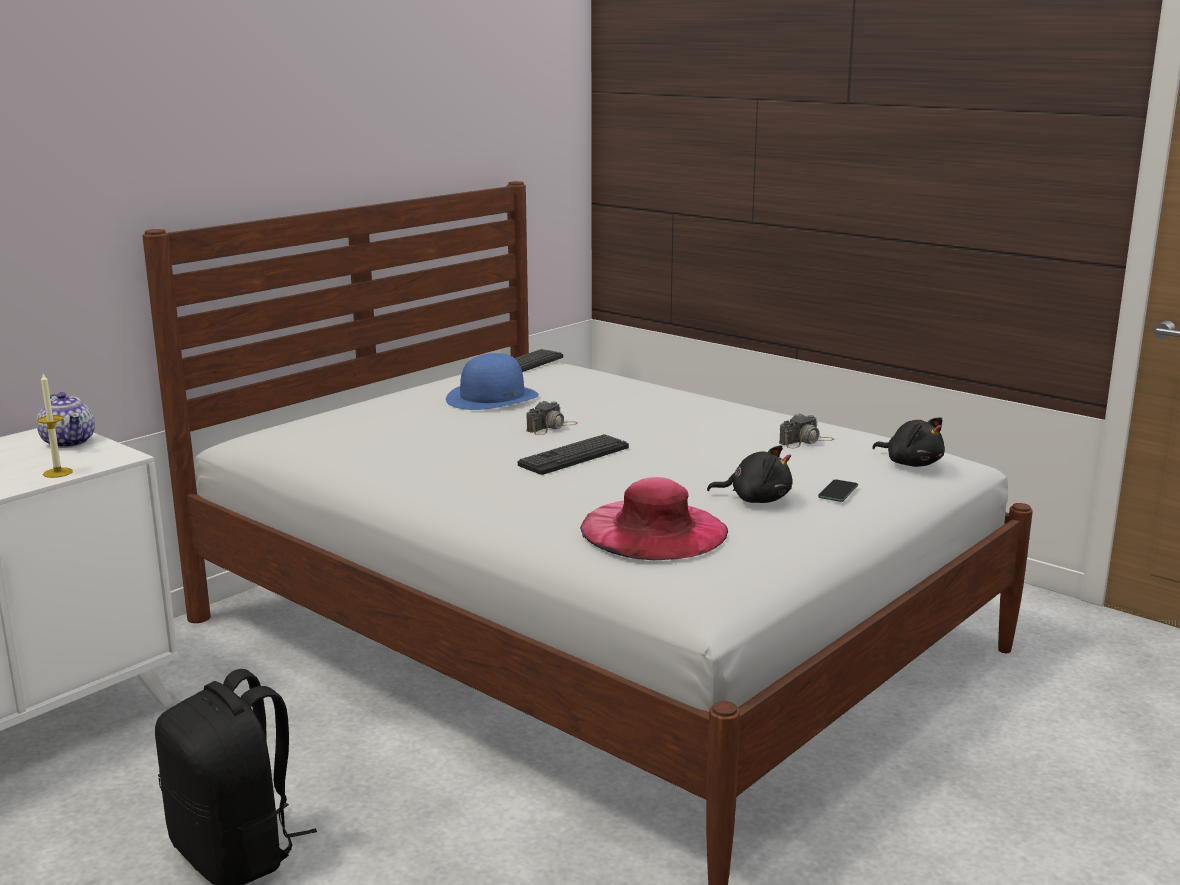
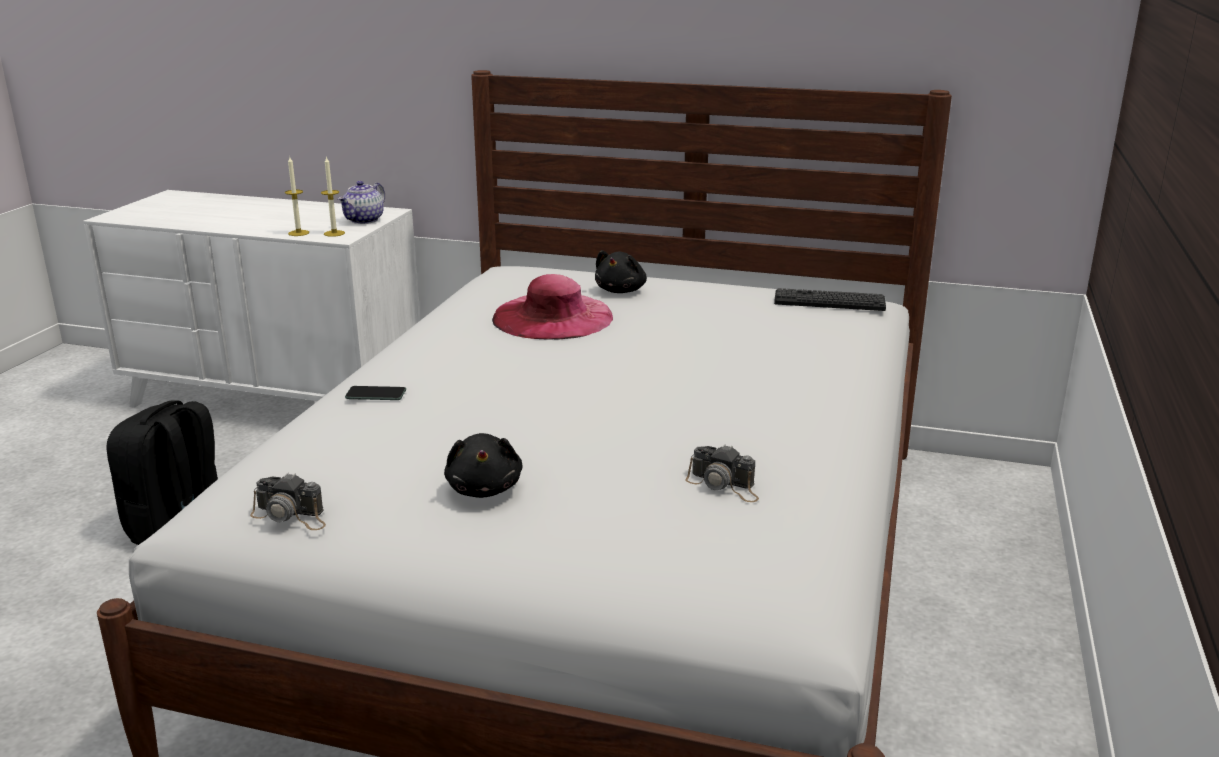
camera: 65 degrees right, 5 degrees up
blue hat [446,353,539,410] -> none
keyboard [518,434,629,475] -> none
camera [527,401,578,435] -> camera moved to [250,473,326,530]
pink hat [580,477,728,560] -> pink hat moved to [492,274,613,340]
phone [818,479,858,502] -> phone moved to [345,386,406,400]
black plush toy [872,417,945,467] -> black plush toy moved to [595,250,647,293]
none -> candle [321,157,345,237]

